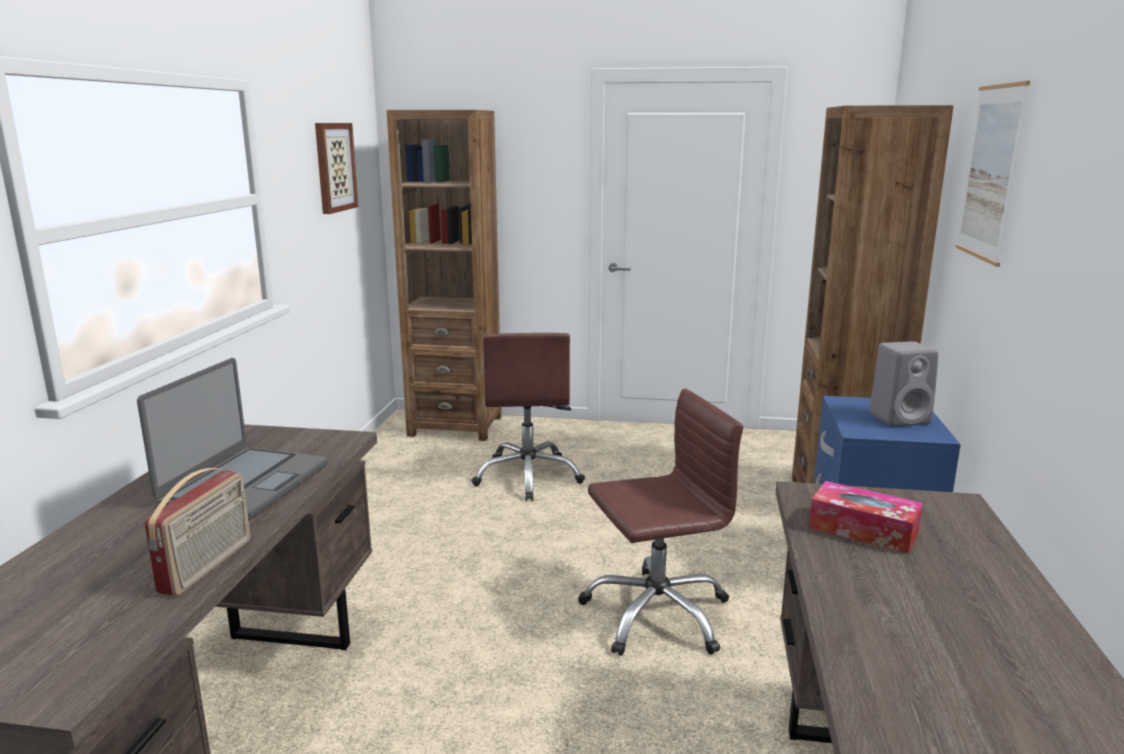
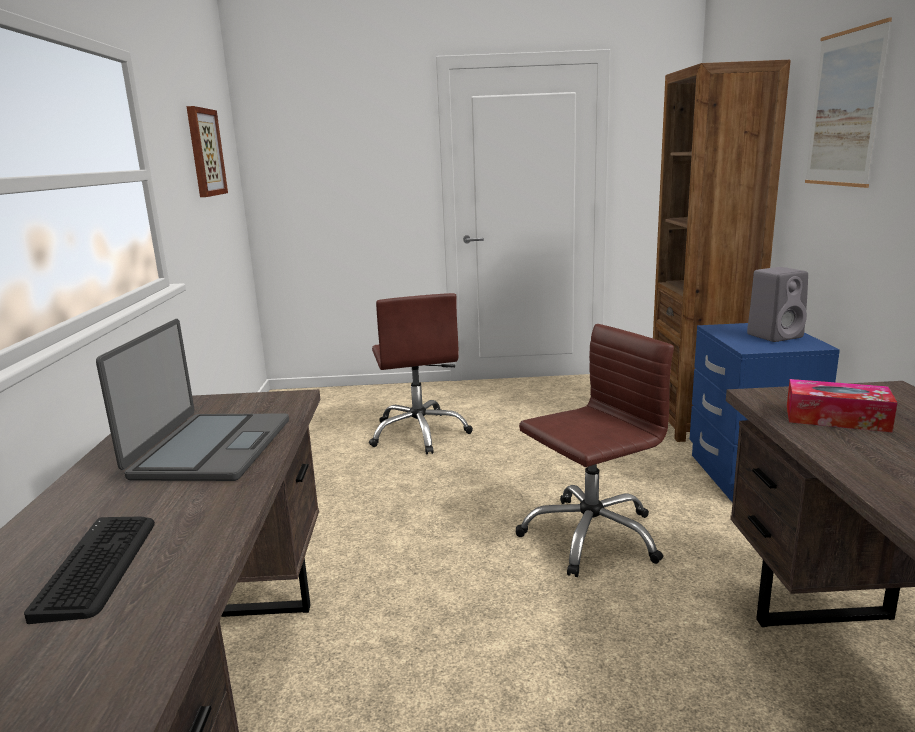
camera: 10 degrees left, 0 degrees up
radio [145,468,250,596] -> none
brown bookcase [387,110,502,441] -> none
none -> keyboard [24,517,155,624]

